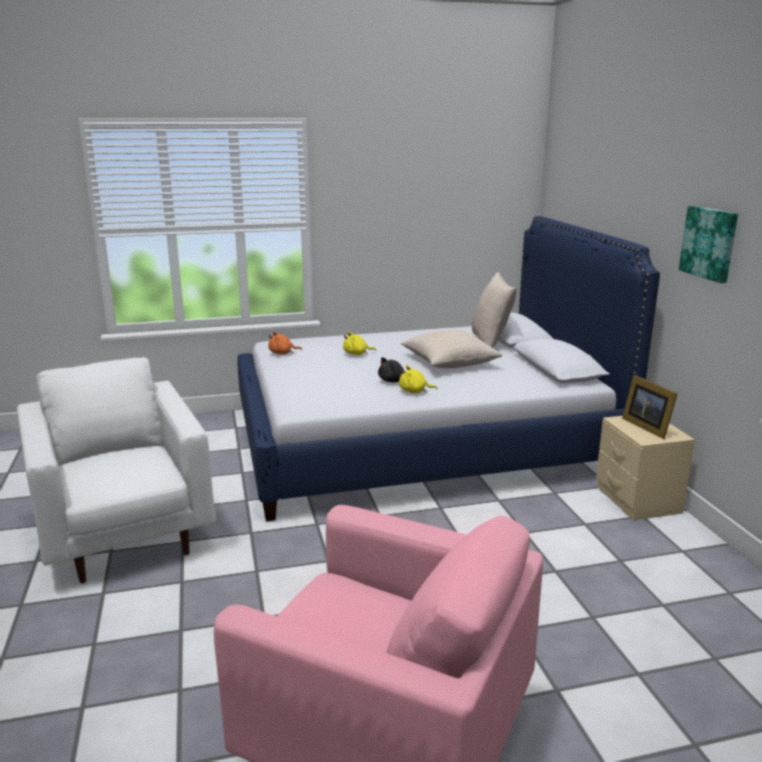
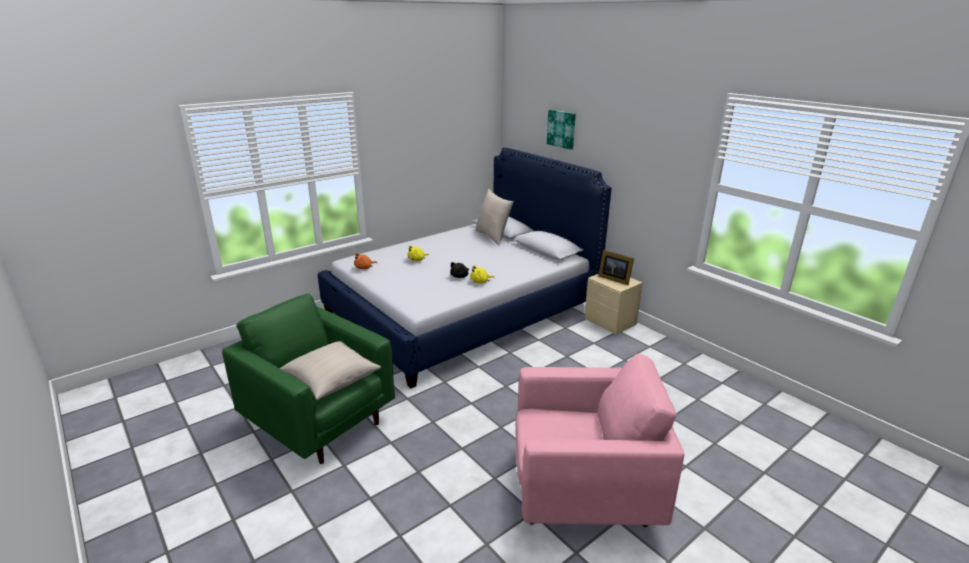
camera: 25 degrees left, 5 degrees up
white armchair [17,357,216,583] -> green armchair [222,294,395,464]
beige pillow [401,330,503,368] -> beige pillow moved to [280,341,381,400]
picture [679,206,738,283] -> picture moved to [547,110,576,150]

